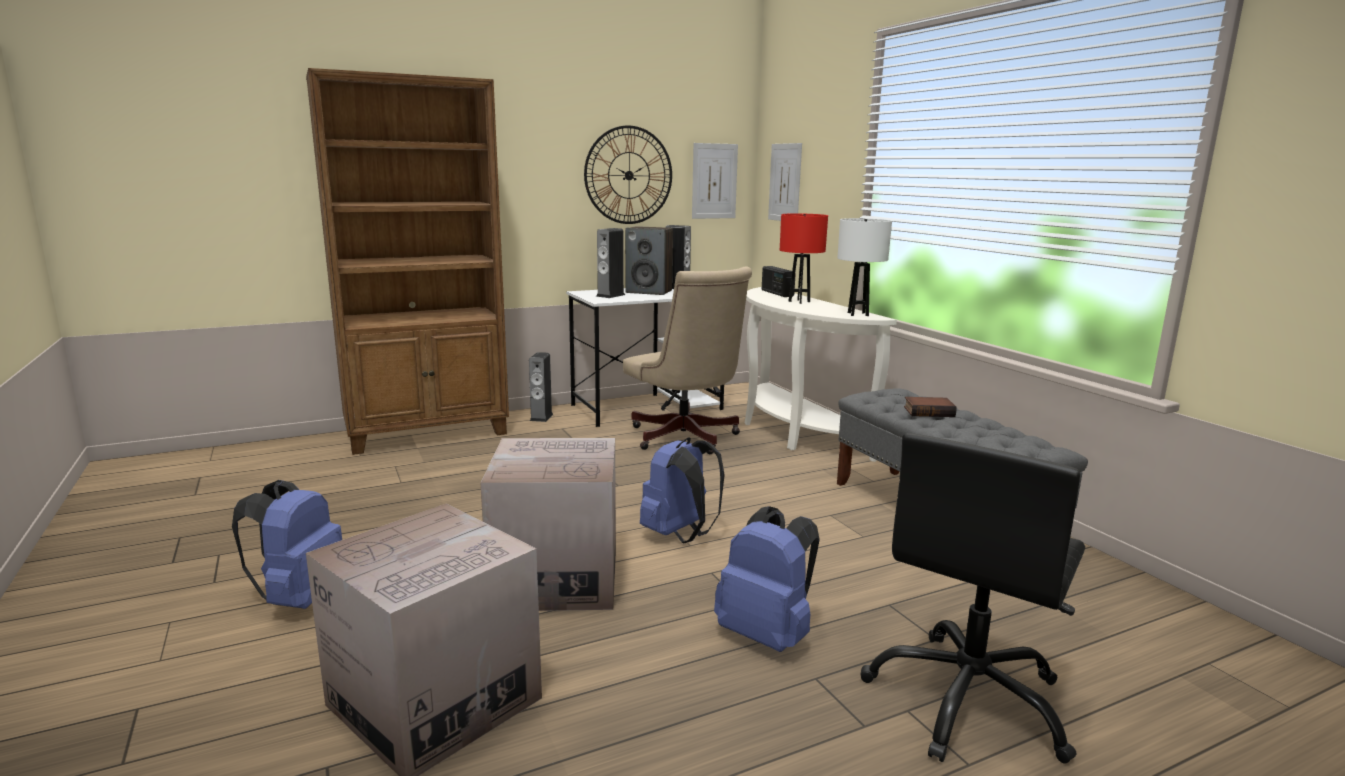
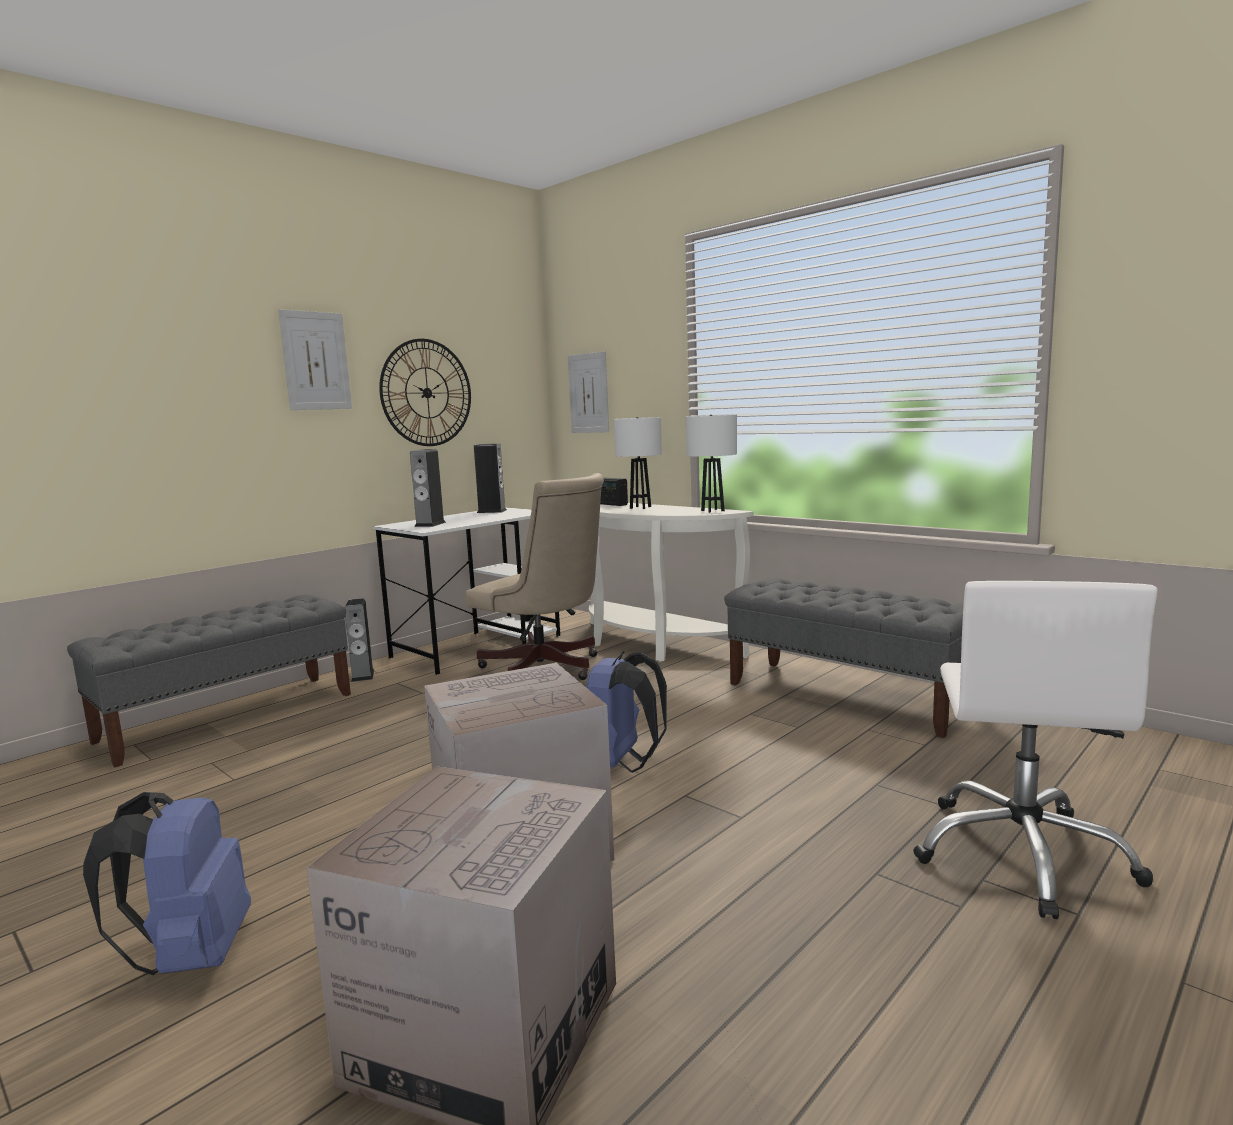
camera: 20 degrees left, 5 degrees down
brown bookcase [306,68,509,455] -> grey bench [67,595,351,767]
speaker [625,226,673,295] -> none
picture [692,143,738,219] -> picture moved to [278,310,352,410]
blue backpack [714,506,820,652] -> none
red table lamp [780,213,828,304] -> white table lamp [613,417,662,509]
black office chair [861,433,1085,763] -> white office chair [913,581,1158,919]
book [904,397,956,417] -> none

